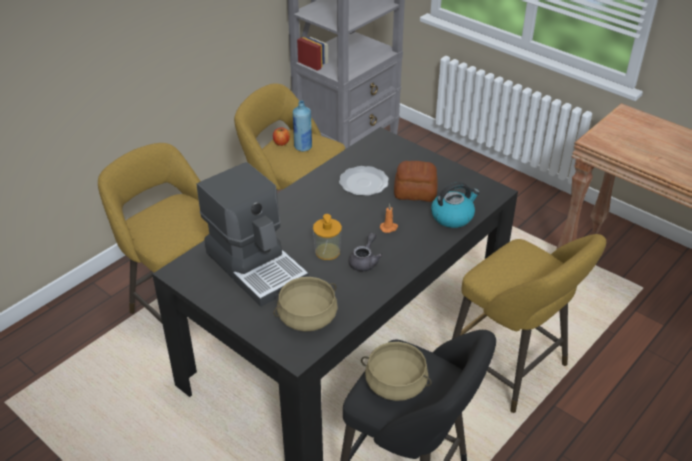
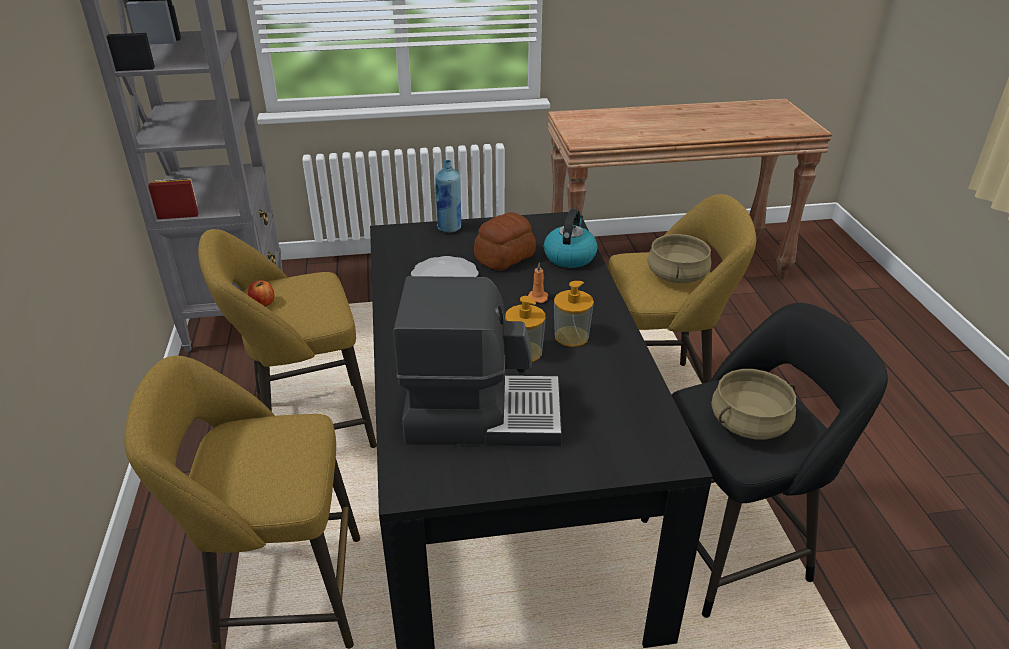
camera: 50 degrees left, 5 degrees down
beige cooking pot [273,277,338,332] -> beige cooking pot moved to [647,233,711,283]
blue bottle [293,100,312,152] -> blue bottle moved to [435,160,461,233]
grey teapot [348,232,383,272] -> soap dispenser [554,281,594,347]

